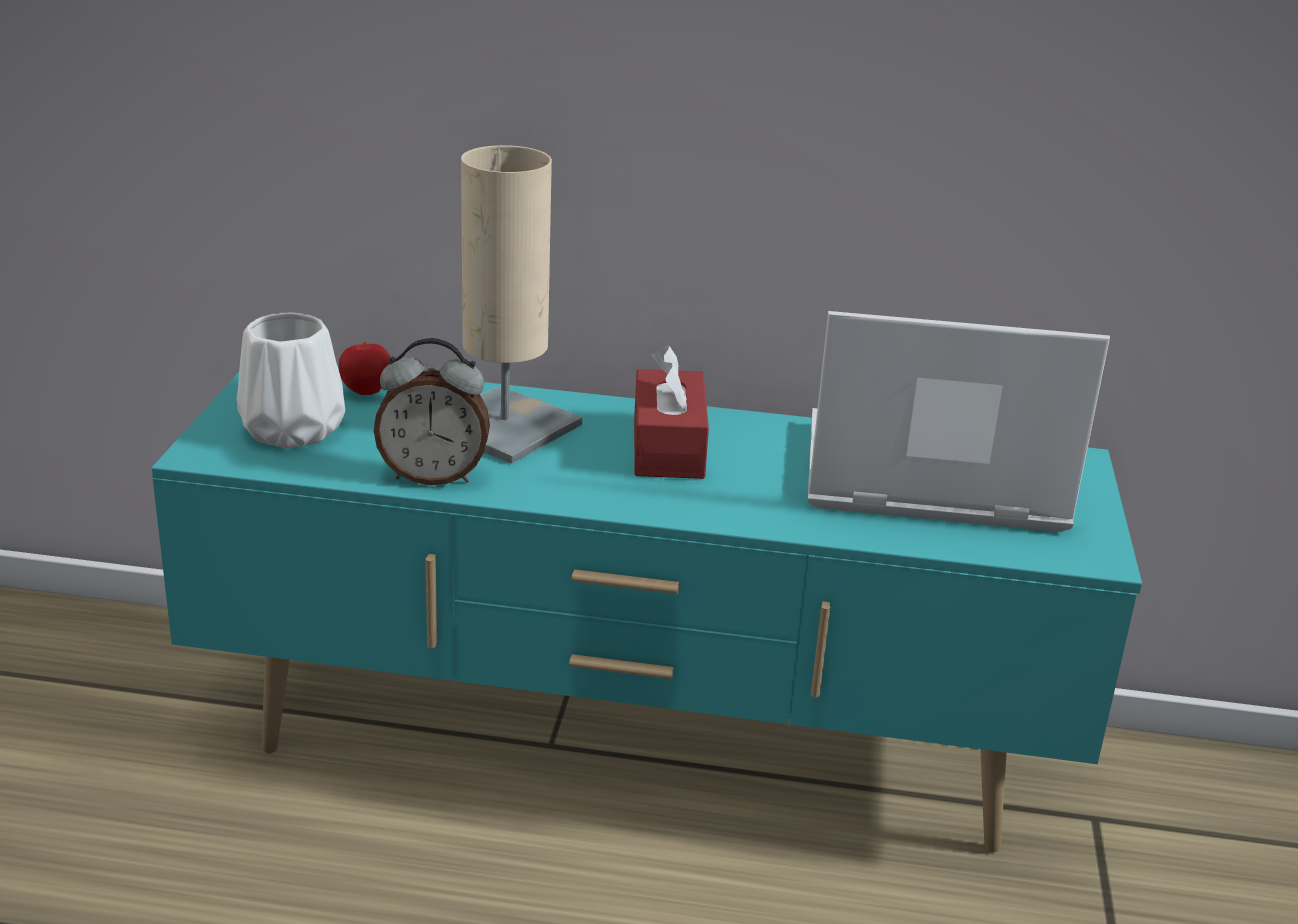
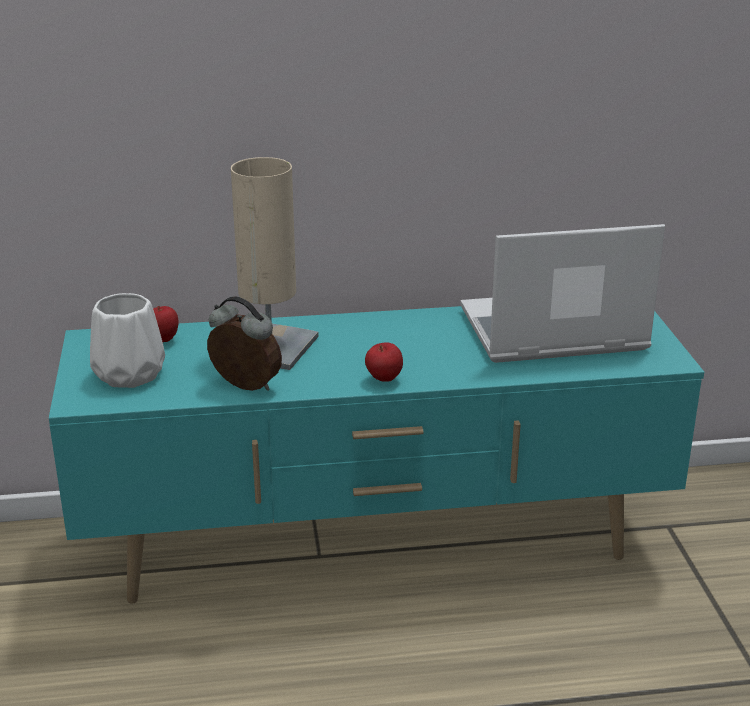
camera: 15 degrees left, 0 degrees up
alarm clock [374,338,490,485] -> alarm clock turned 135 degrees counterclockwise [207,296,282,391]
red tissue box [634,345,709,479] -> none
none -> apple [365,342,403,382]

